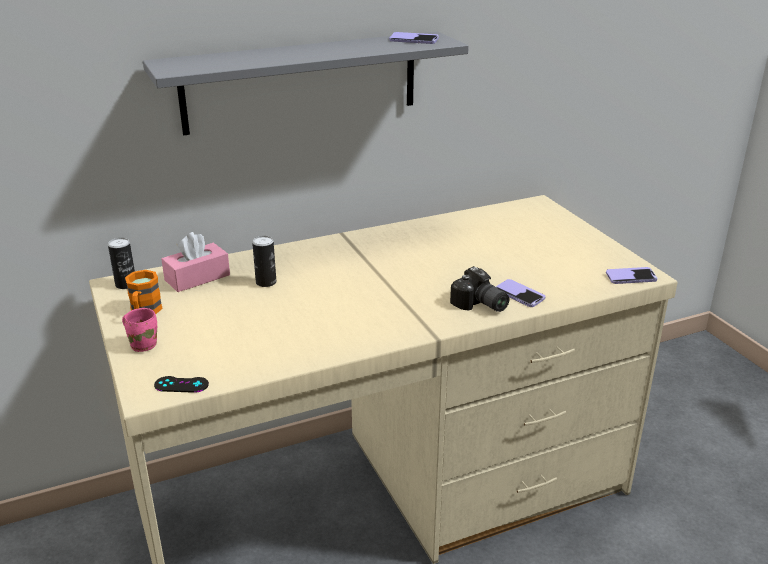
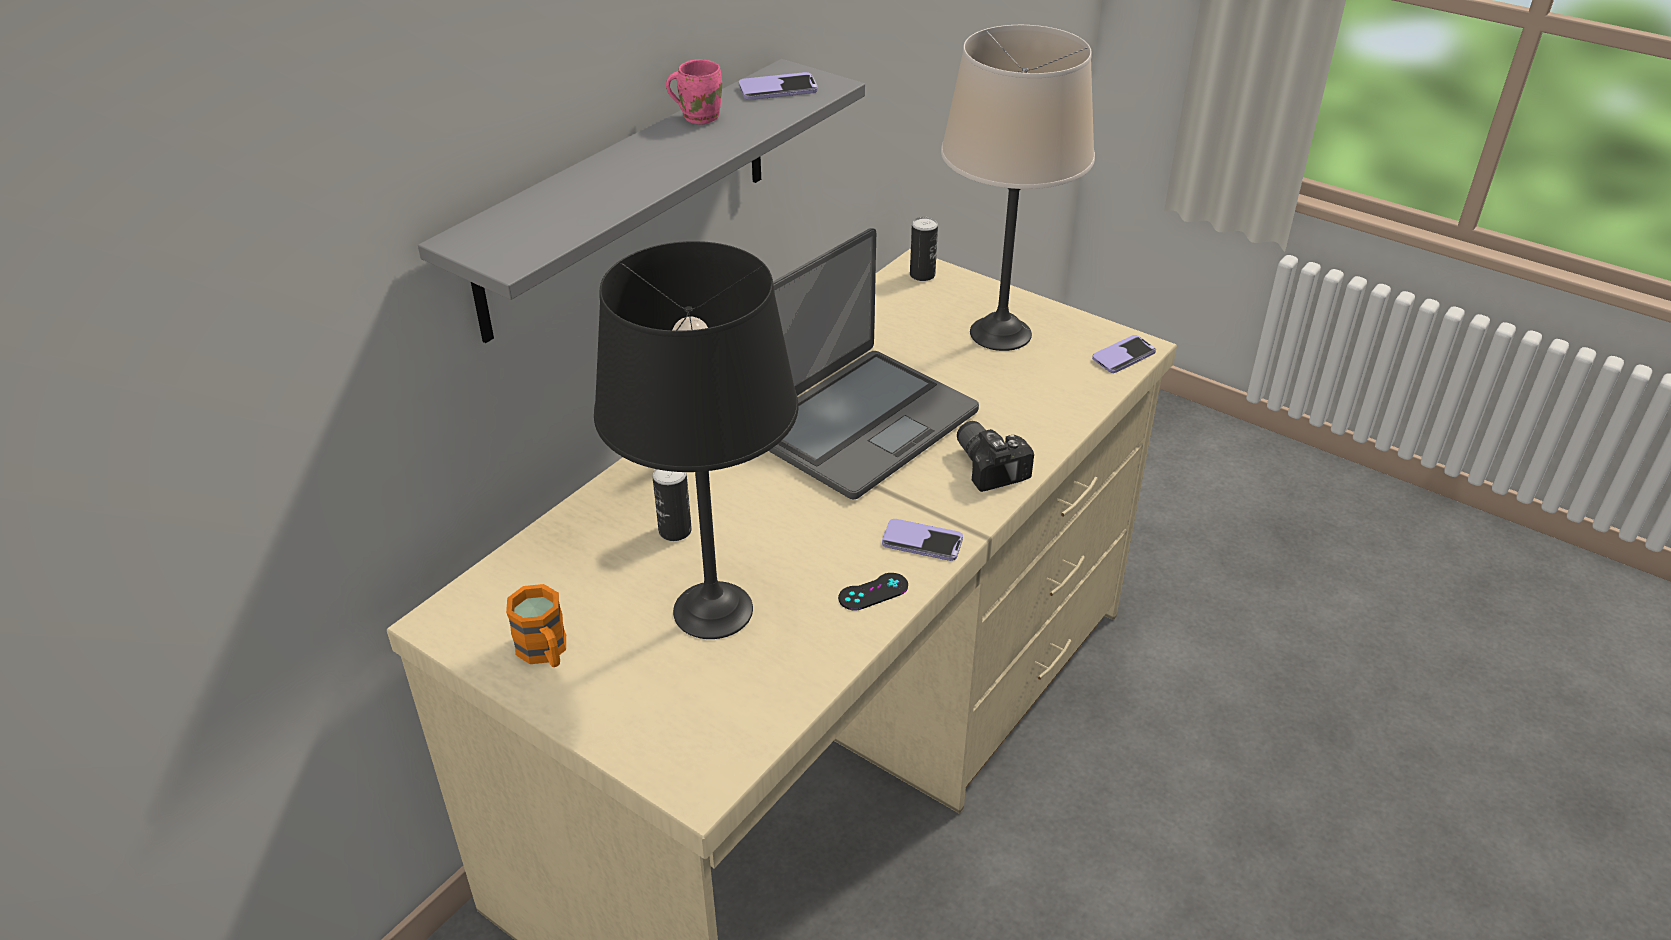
camera: 30 degrees left, 10 degrees up
can [108,238,135,289] -> can moved to [910,217,938,281]
pink mug [122,308,157,352] -> pink mug moved to [666,59,722,125]
black game controller [154,376,209,393] -> black game controller moved to [838,573,908,610]
pink tissue box [161,232,230,292] -> none
camera [450,266,509,312] -> camera turned 135 degrees counterclockwise [957,421,1034,492]
phone [496,279,545,307] -> phone moved to [882,519,963,561]
none -> black table lamp [594,241,799,639]
none -> laptop [769,228,979,499]
none -> beige table lamp [941,25,1095,351]

